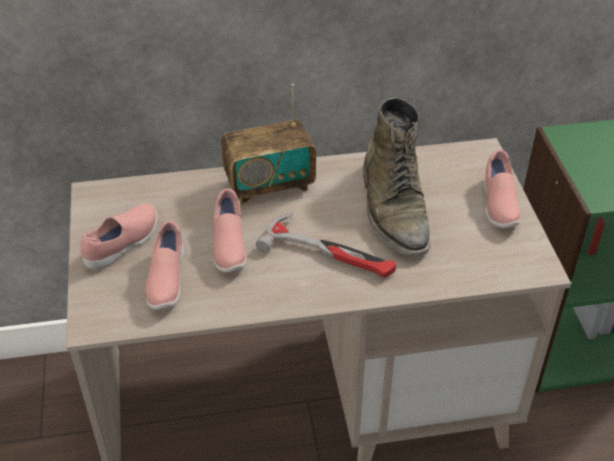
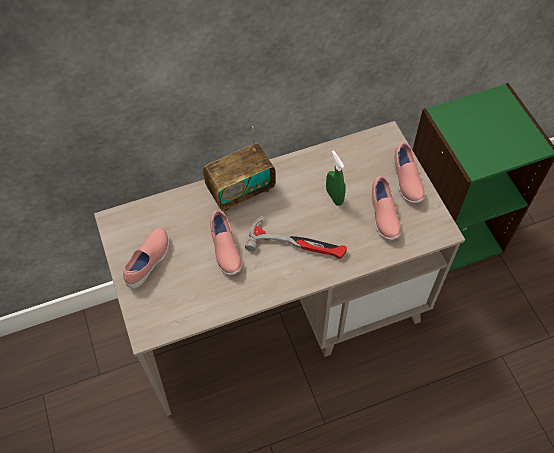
camera: 10 degrees left, 15 degrees up
pink shoe [145,221,184,310] -> pink shoe moved to [371,176,401,240]
green boot [363,97,430,255] -> green spray bottle [326,150,345,206]

